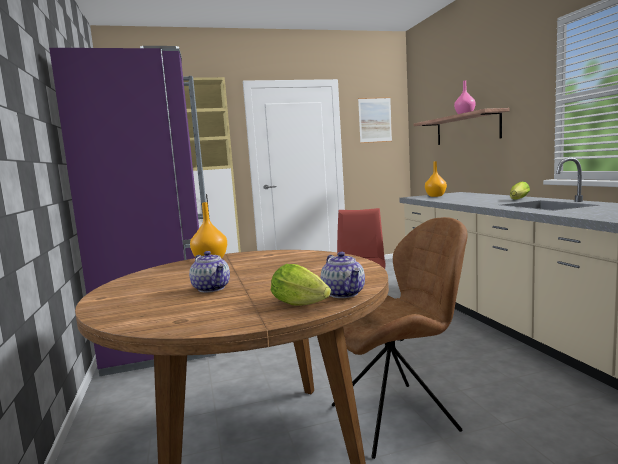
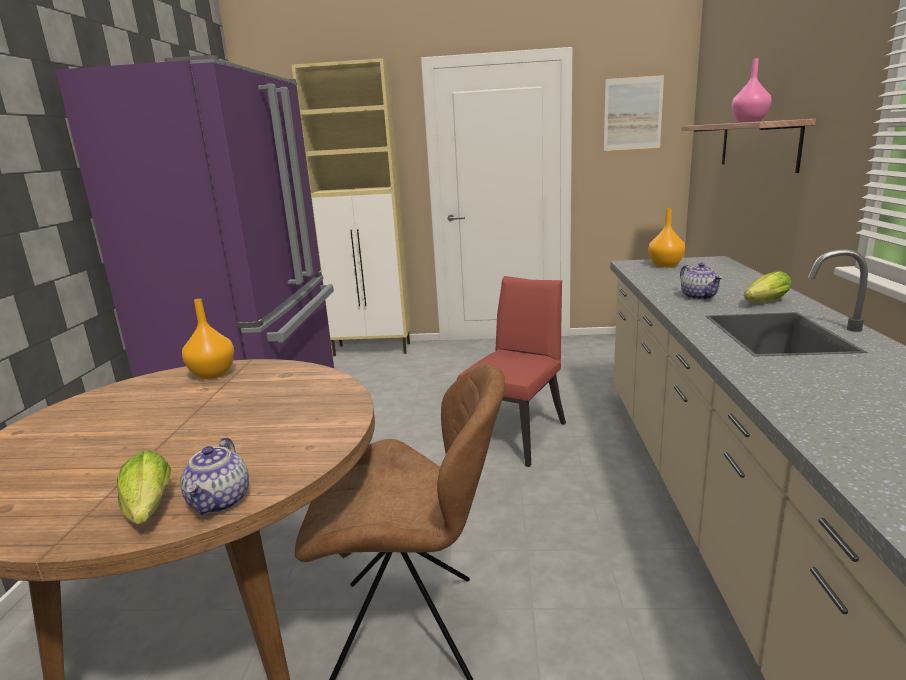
camera: 20 degrees right, 10 degrees up
teapot [189,251,230,292] -> teapot moved to [680,262,723,300]

